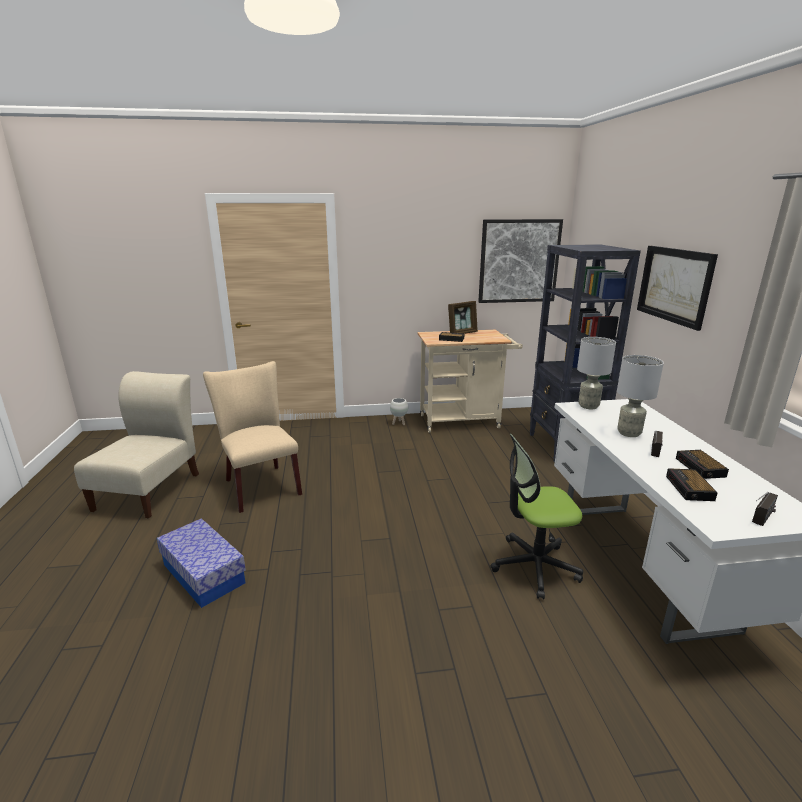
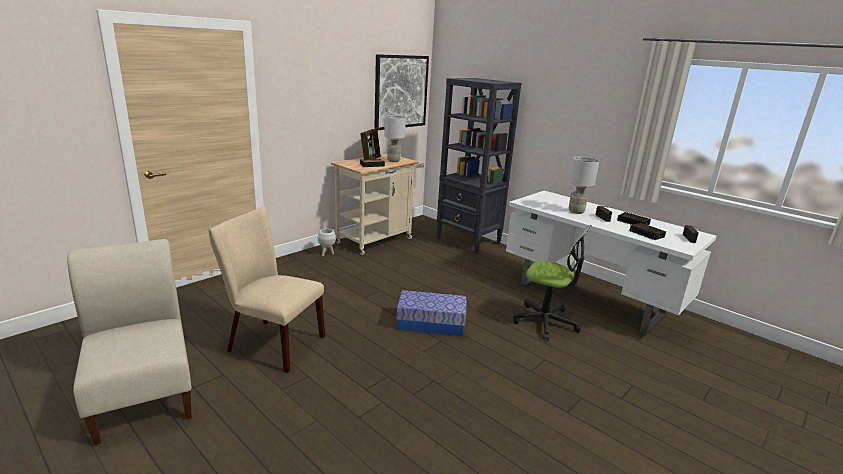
camera: 40 degrees left, 0 degrees up
storage box [157,518,246,608] -> storage box moved to [396,290,467,336]
office chair [490,434,583,599] -> office chair turned 105 degrees counterclockwise [513,225,591,340]
grey table lamp [577,337,616,409] -> grey table lamp moved to [384,115,406,162]
picture [637,246,718,331] -> none

